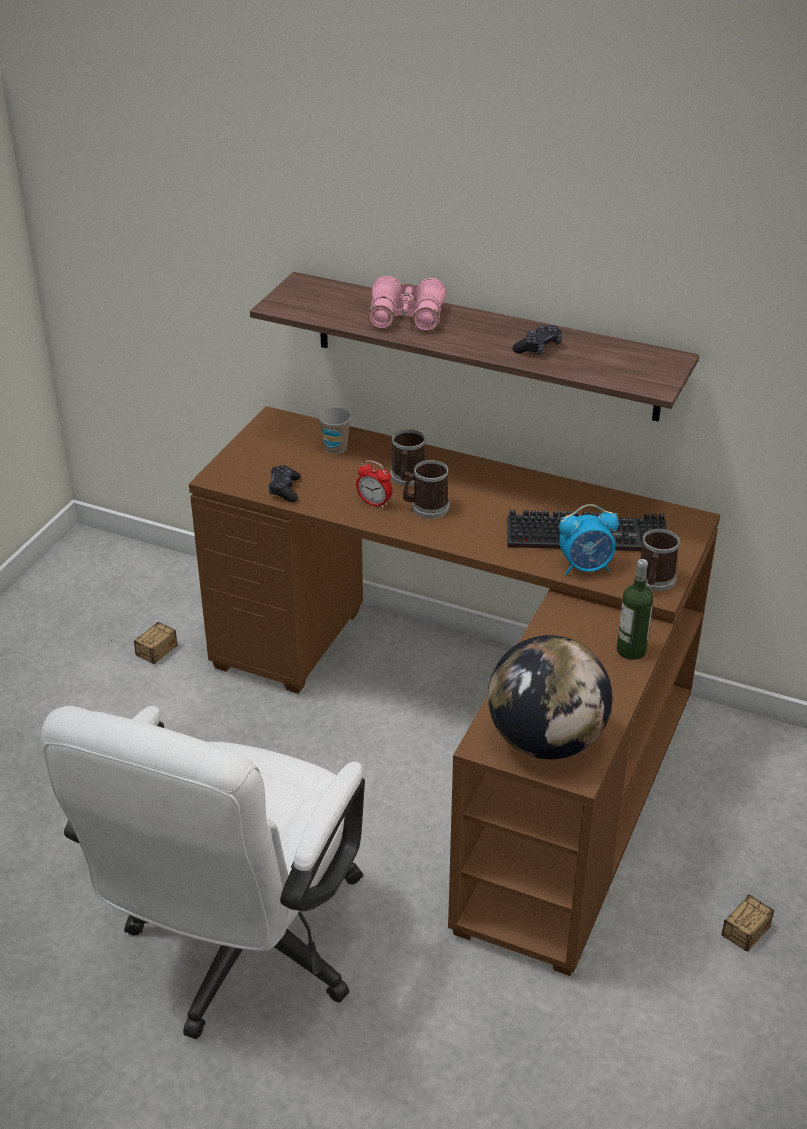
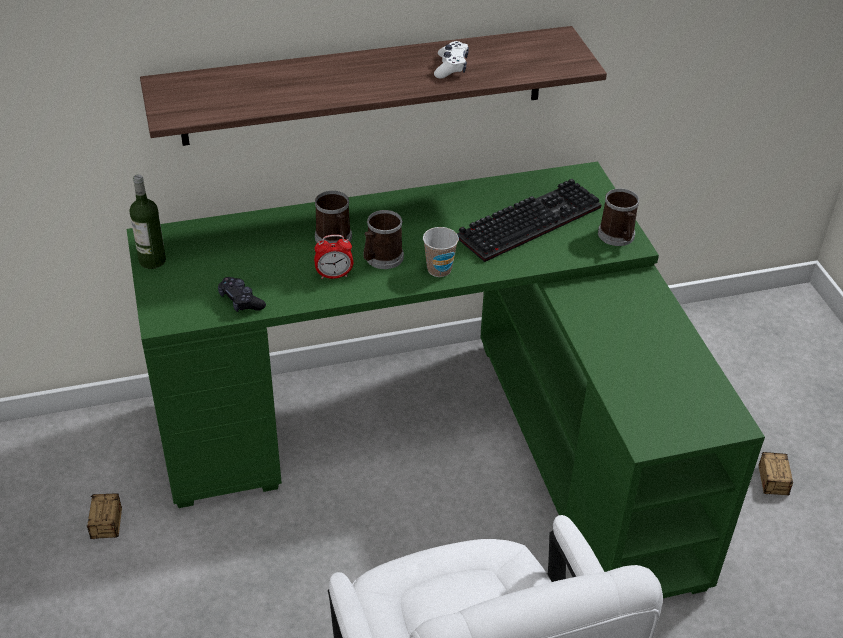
camera: 40 degrees left, 5 degrees up
brown desk [189,406,720,976] -> green desk [127,161,765,598]
cup [318,408,351,454] -> cup moved to [423,227,459,277]
pink binoculars [368,276,446,331] -> none
globe [488,635,612,759] -> none
black game controller [512,326,562,355] -> white game controller [434,41,469,79]
alarm clock [559,504,619,575] -> none
bottle [617,559,653,660] -> bottle moved to [129,174,166,269]

